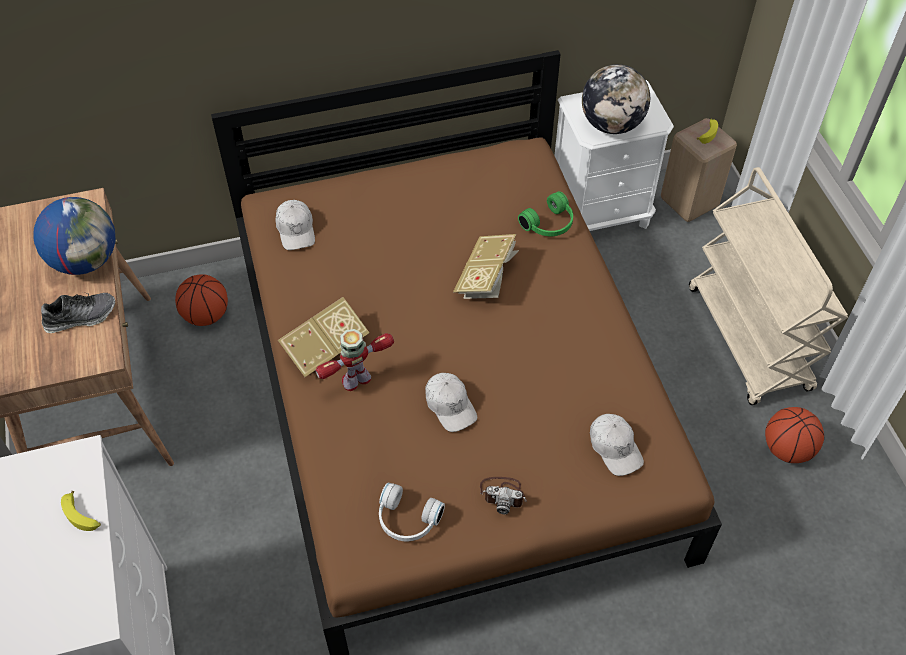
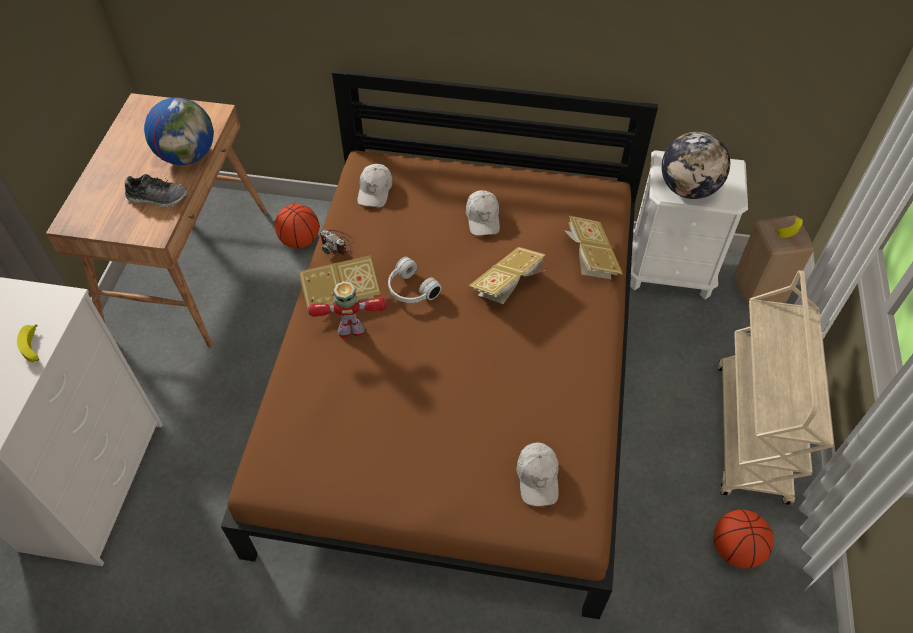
camera: 25 degrees right, 0 degrees up
white headphones [379,483,445,542] -> white headphones moved to [388,257,442,303]
white cap [425,373,477,432] -> white cap moved to [466,190,500,236]
camera [480,477,527,514] -> camera moved to [320,230,354,255]
green headphones [518,191,573,236] -> book [564,216,623,279]

